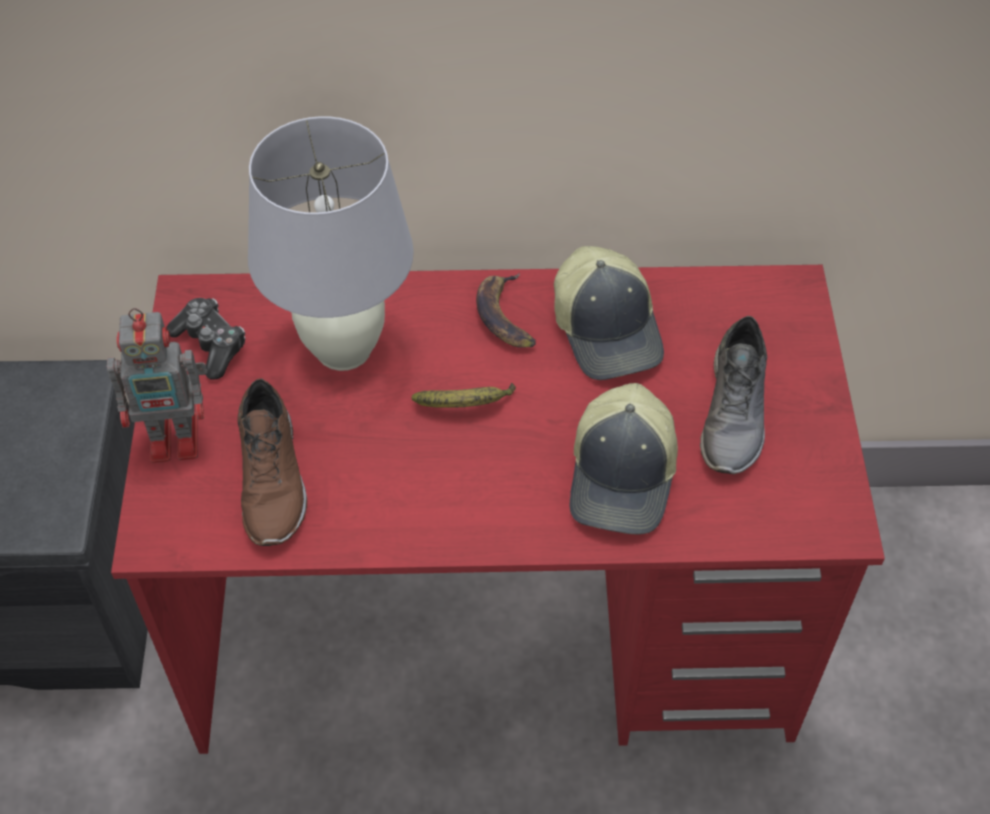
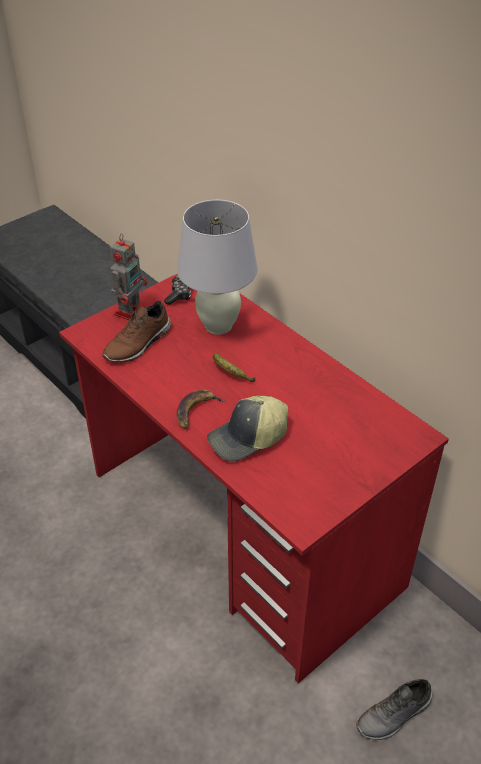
camera: 50 degrees right, 10 degrees down
toy robot [107,308,207,463] -> toy robot turned 105 degrees counterclockwise [110,233,148,320]
banana [476,273,536,348] -> banana moved to [177,389,225,429]
cap [554,246,664,380] -> none
grey shoe [700,316,767,474] -> grey shoe moved to [356,679,432,740]

